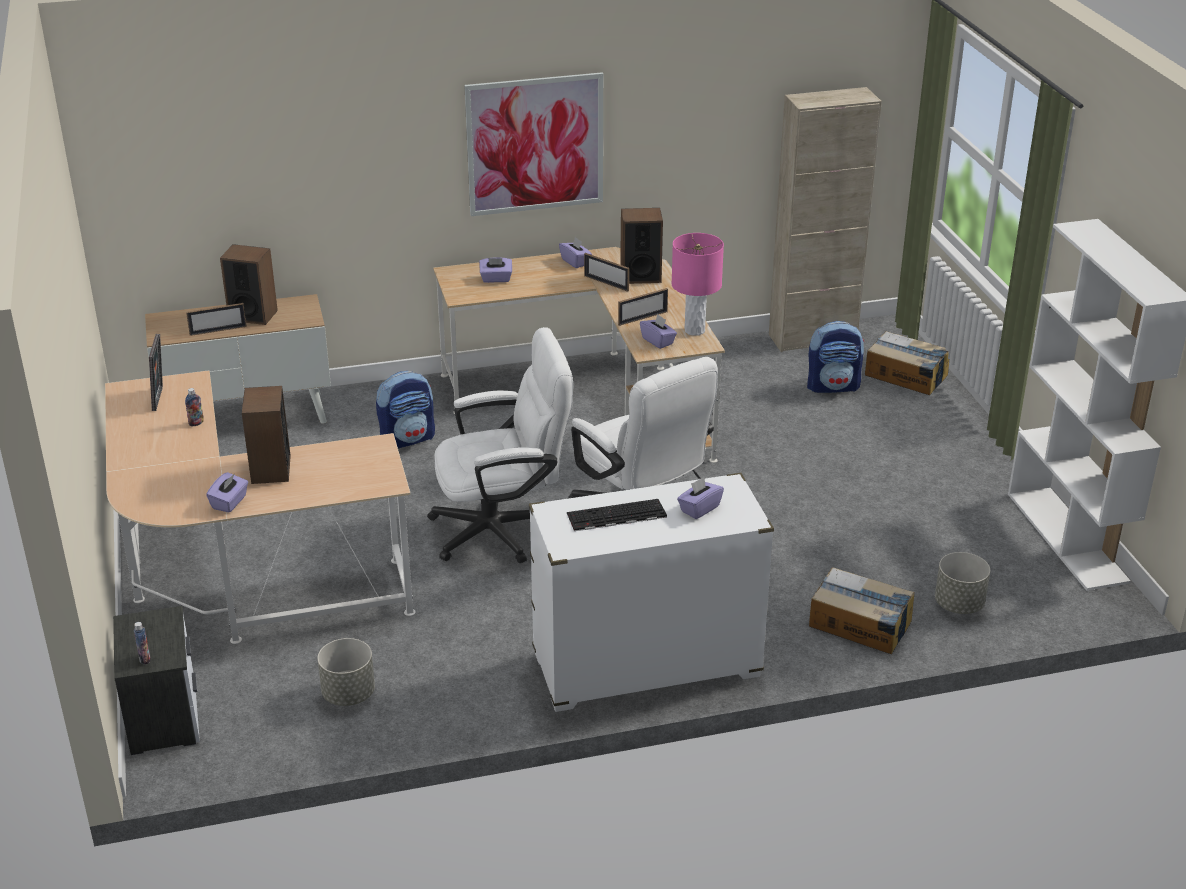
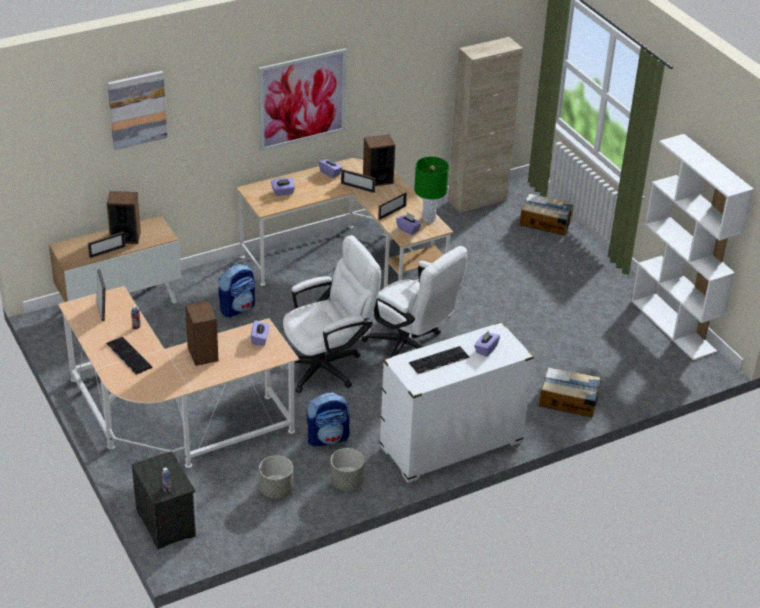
camera: 15 degrees left, 5 degrees up
purple tissue box [206,472,248,513] -> purple tissue box moved to [251,320,270,345]
pink table lamp [671,233,724,336] -> green table lamp [414,157,449,223]
backpack [807,321,864,393] -> backpack moved to [307,392,350,447]
grey planter [935,552,990,614] -> grey planter moved to [330,448,364,491]
none -> keyboard [107,337,153,375]
none -> picture [108,71,168,150]

